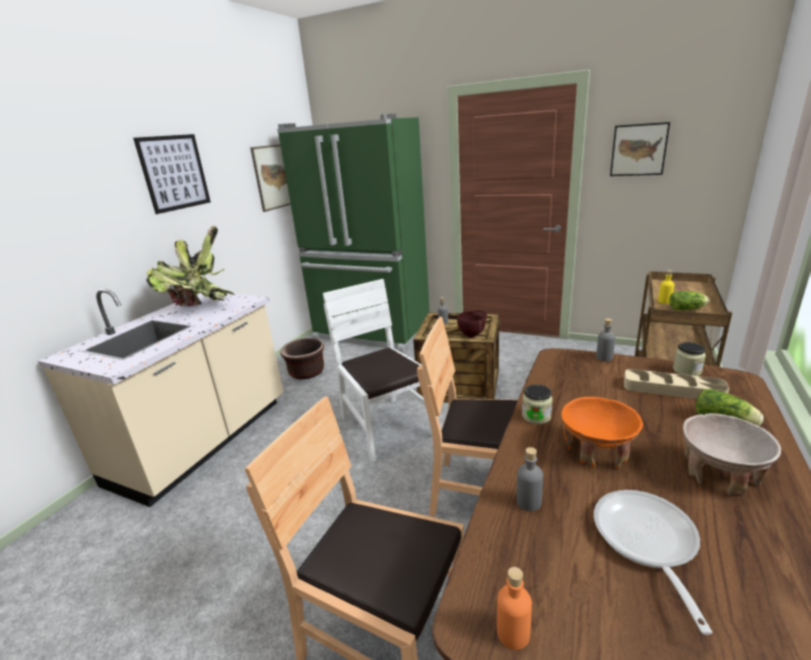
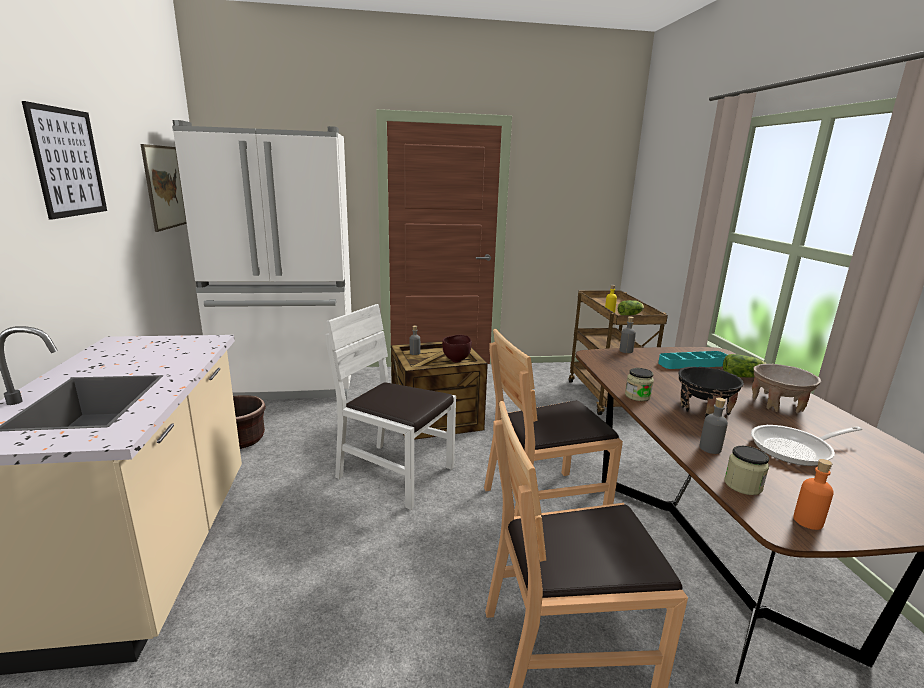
camera: 35 degrees left, 5 degrees down
potted plant [146,226,235,307] -> none
green fridge [277,114,430,353] -> white fridge [172,120,352,400]
orange bowl [561,397,643,468] -> black bowl [679,367,744,417]
frying pan [594,490,713,635] -> frying pan turned 75 degrees counterclockwise [751,425,862,466]
picture [610,122,670,176] -> none
beige tray [624,369,729,399] -> turquoise tray [658,351,727,369]
jar [673,342,706,376] -> jar moved to [724,446,769,495]

